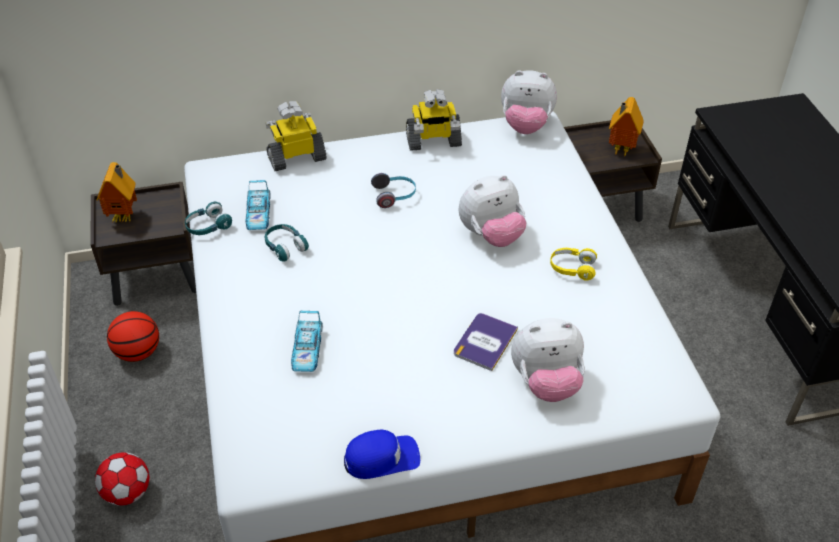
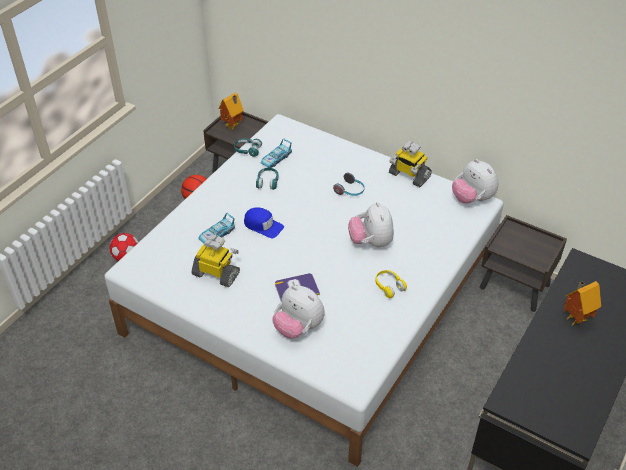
camera: 45 degrees right, 0 degrees up
toy robot [266,101,327,171] -> toy robot moved to [191,235,240,287]
blue cap [344,429,420,479] -> blue cap moved to [244,207,284,238]
plush toy [459,175,526,247] -> plush toy turned 60 degrees clockwise [348,202,394,248]
toy house [609,97,644,156] -> toy house moved to [564,281,601,325]

